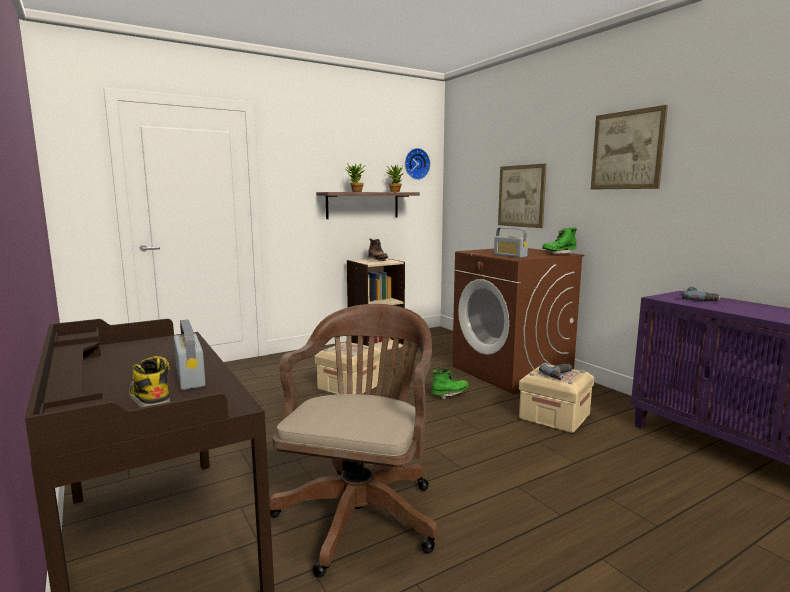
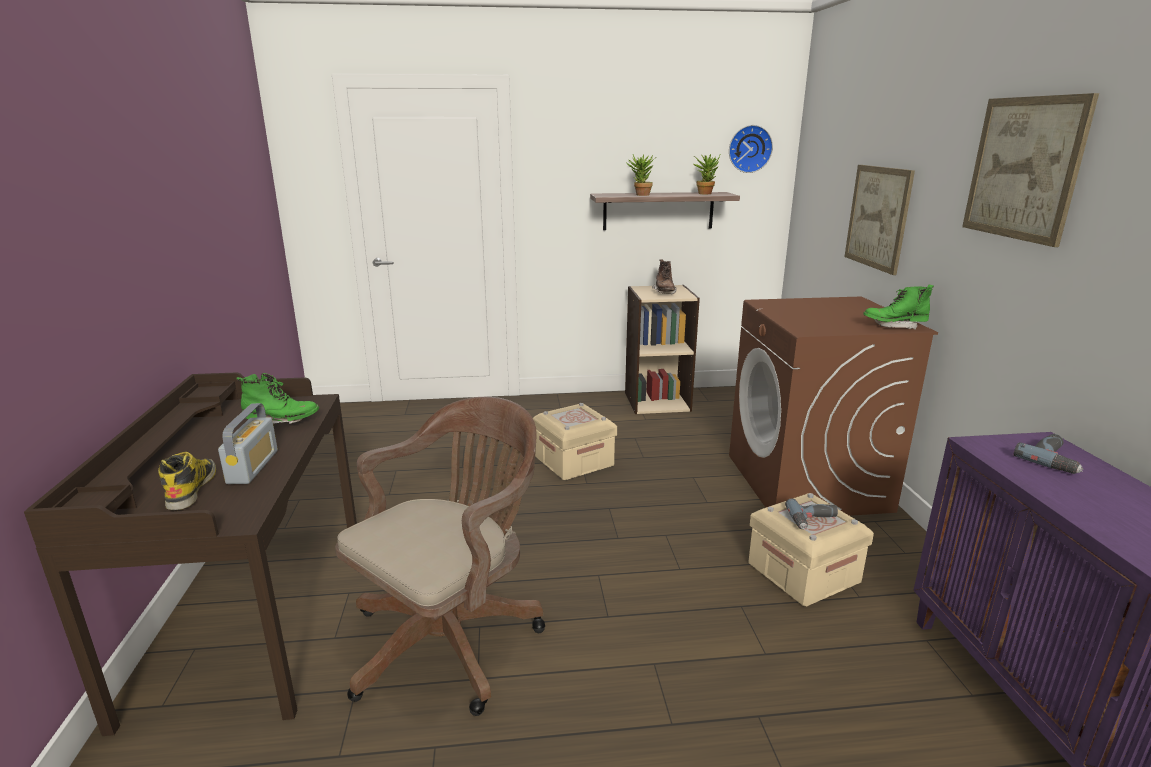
camera: 25 degrees right, 10 degrees up
green boot [432,368,469,400] -> green boot moved to [236,373,319,424]
radio [494,228,528,258] -> none

